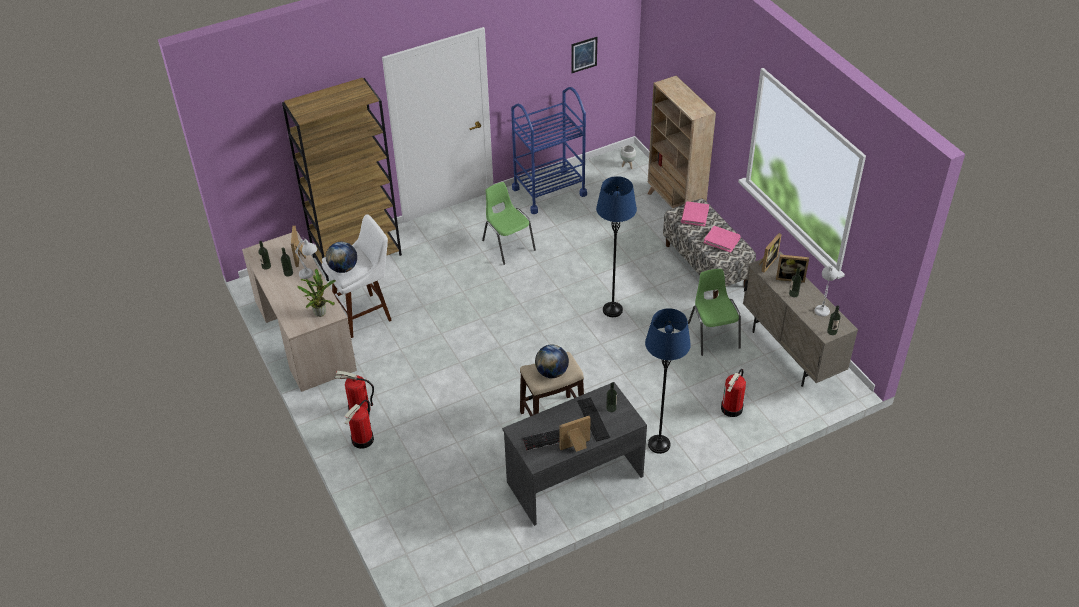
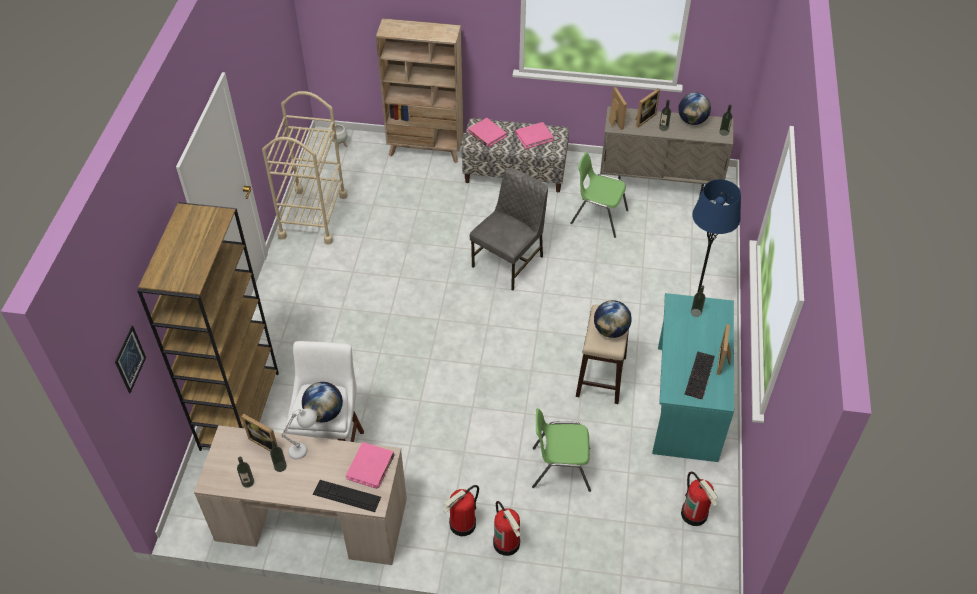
camera: 55 degrees left, 5 degrees up
potted plant [298,269,336,317] -> pink book [346,442,395,489]
green chair [482,182,536,265] -> green chair moved to [532,408,591,492]
grey desk [502,382,647,526] -> turquoise desk [652,293,734,462]
blue cart [511,87,587,214] -> beige cart [262,91,348,245]
picture [571,37,597,73] -> picture moved to [115,325,146,394]
keyboard [577,398,610,442] -> keyboard moved to [313,480,381,512]
blue floor lamp [596,176,637,317] -> grey chair [470,168,548,290]
fire extinguisher [721,369,746,417] -> fire extinguisher moved to [681,472,718,526]
white table lamp [814,265,838,317] -> globe [678,92,711,125]

